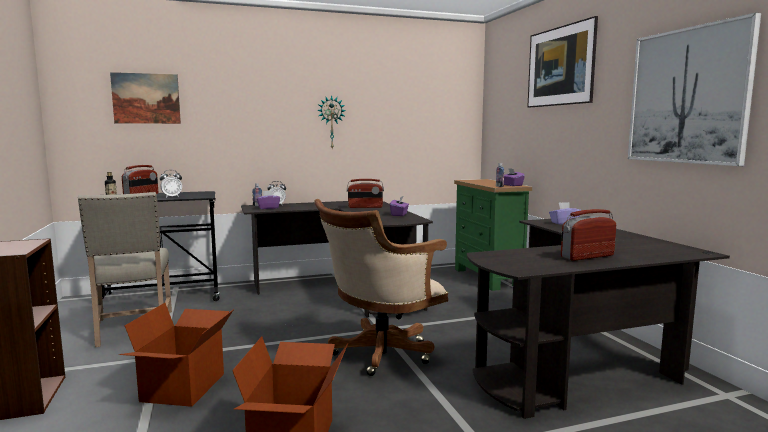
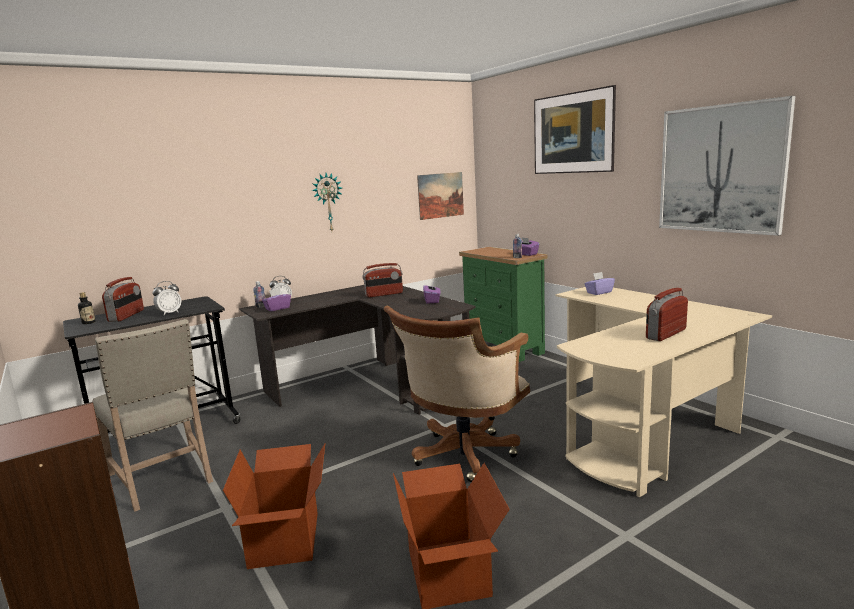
camera: 15 degrees left, 5 degrees up
picture [110,72,181,124] -> picture moved to [417,172,464,220]
black desk [467,219,730,419] -> beige desk [555,287,772,497]

